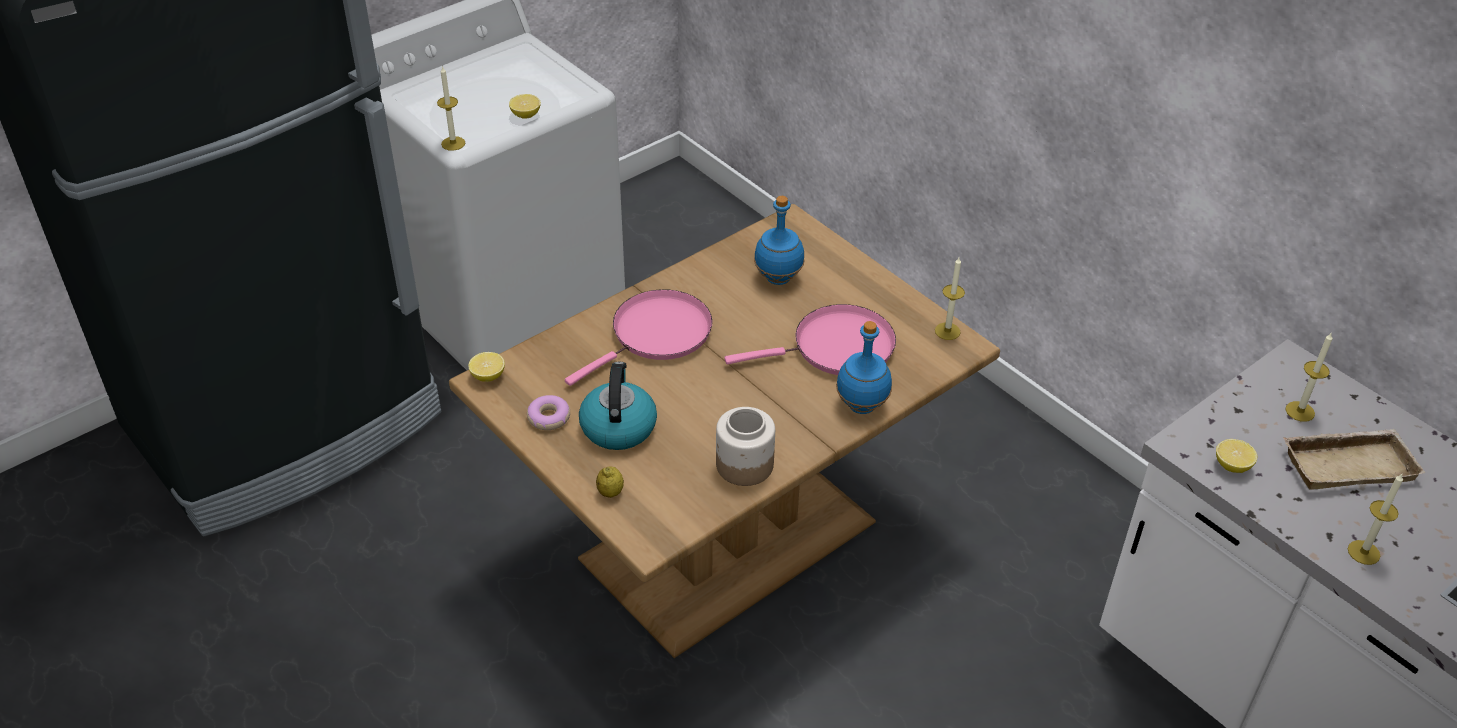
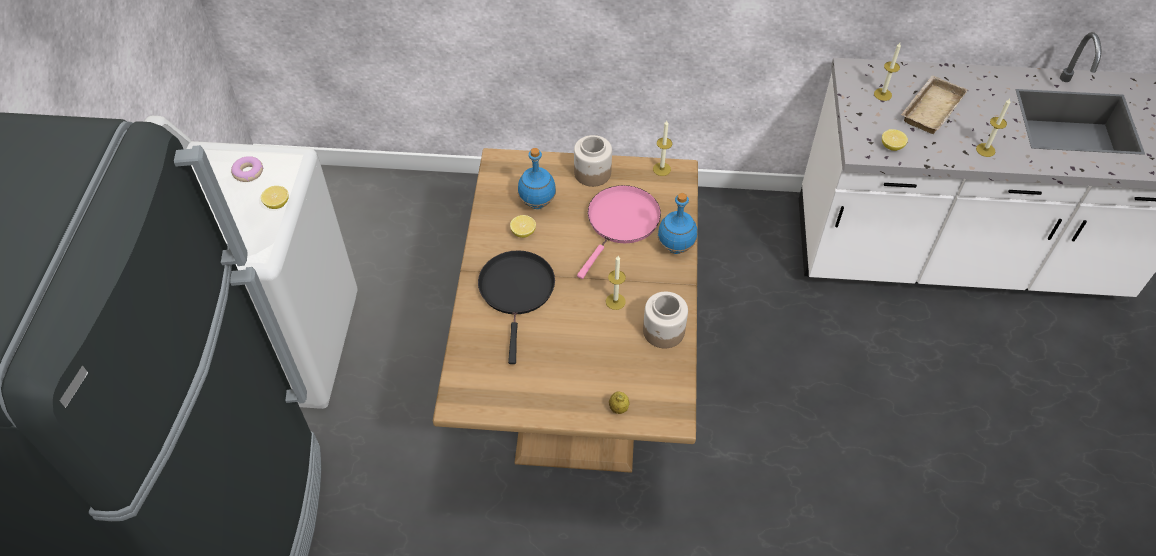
camera: 45 degrees left, 10 degrees up
candle [437,66,465,151] -> candle moved to [606,256,626,310]
lemon [468,352,505,382] -> lemon moved to [510,215,536,238]
donut [527,395,570,430] -> donut moved to [231,156,263,182]
pink frying pan [565,289,712,386] -> black frying pan [478,250,555,364]
kettle [579,362,657,450] -> none
none -> jar [574,135,612,187]

